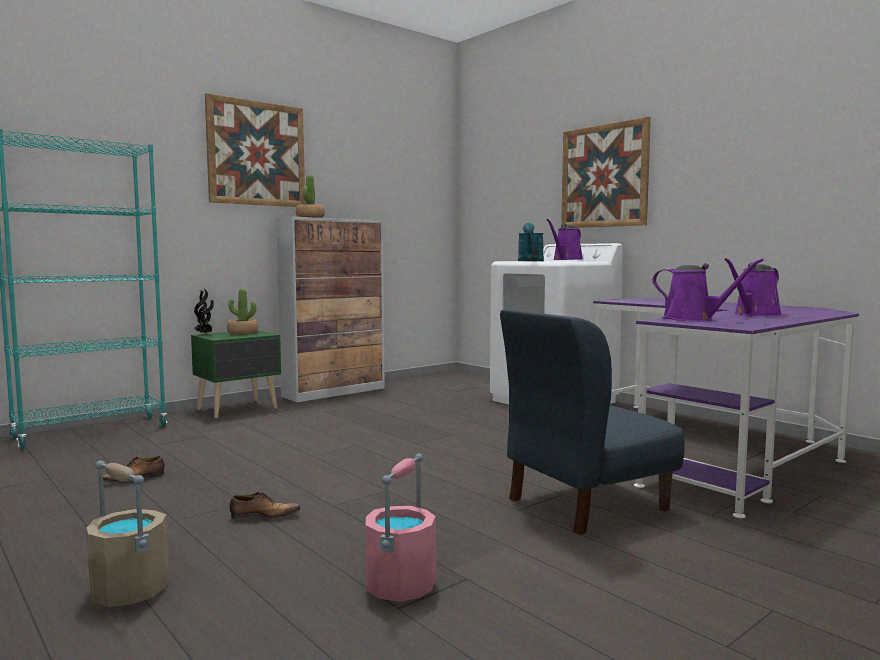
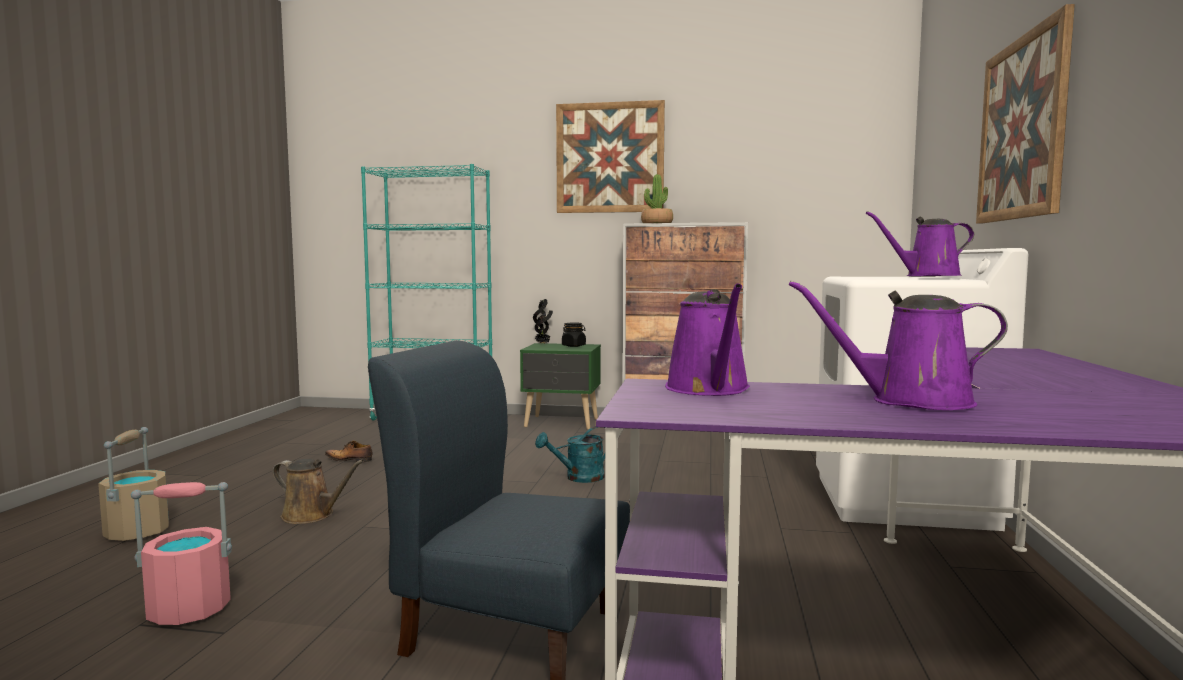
camera: 50 degrees right, 0 degrees up
potted plant [227,288,258,334] -> black jar [562,322,586,347]
shoe [230,492,301,519] -> brown watering can [272,459,364,524]
turquoise watering can [518,223,544,261] -> turquoise watering can moved to [535,426,605,483]

